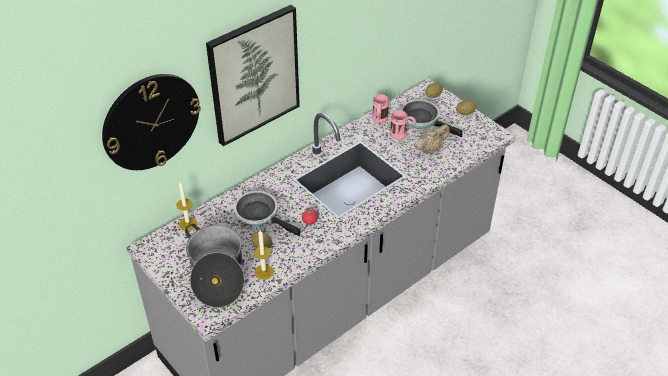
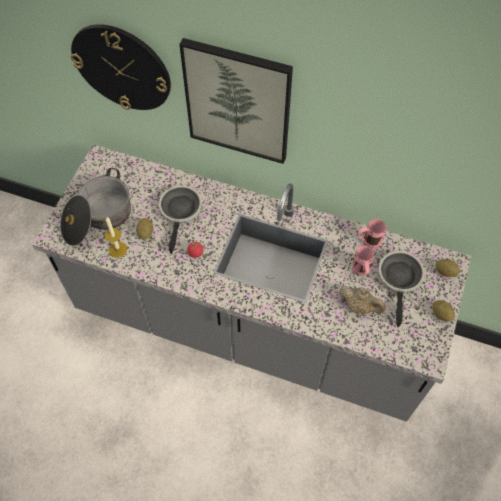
camera: 60 degrees right, 15 degrees up
candle [176,182,197,231] -> none

